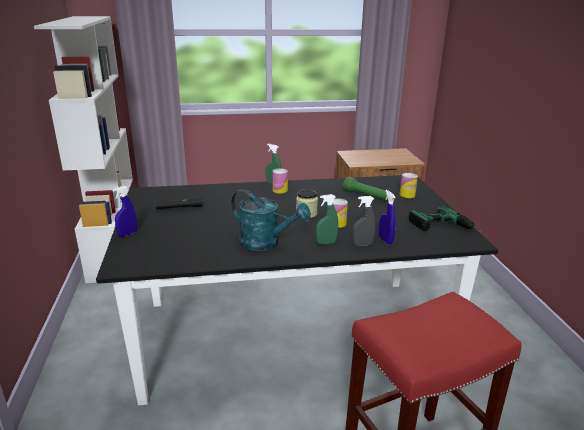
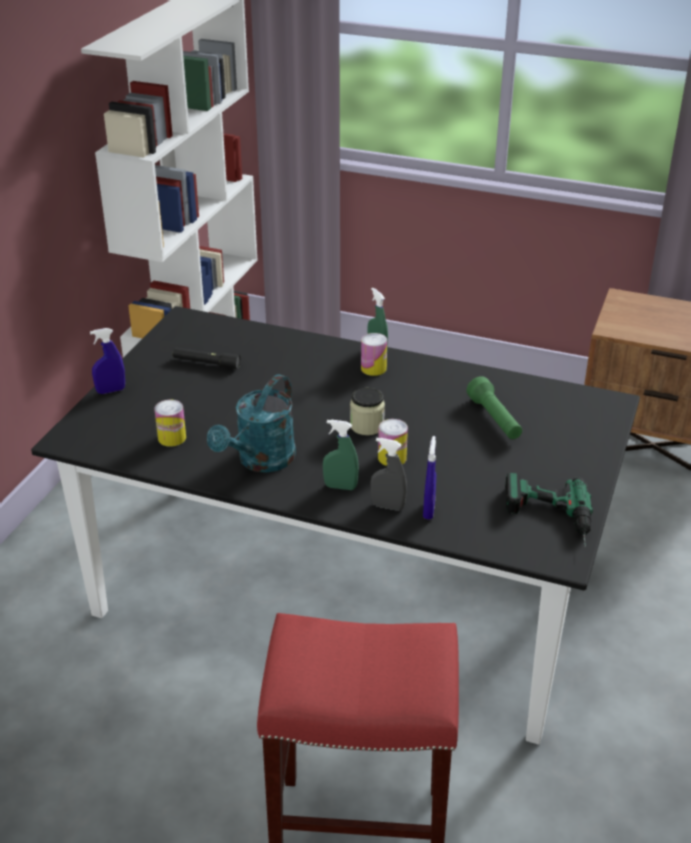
camera: 30 degrees right, 10 degrees up
turquoise watering can [231,189,311,251] -> turquoise watering can turned 60 degrees clockwise [207,374,296,473]
can [399,173,418,198] -> can moved to [154,400,186,447]

